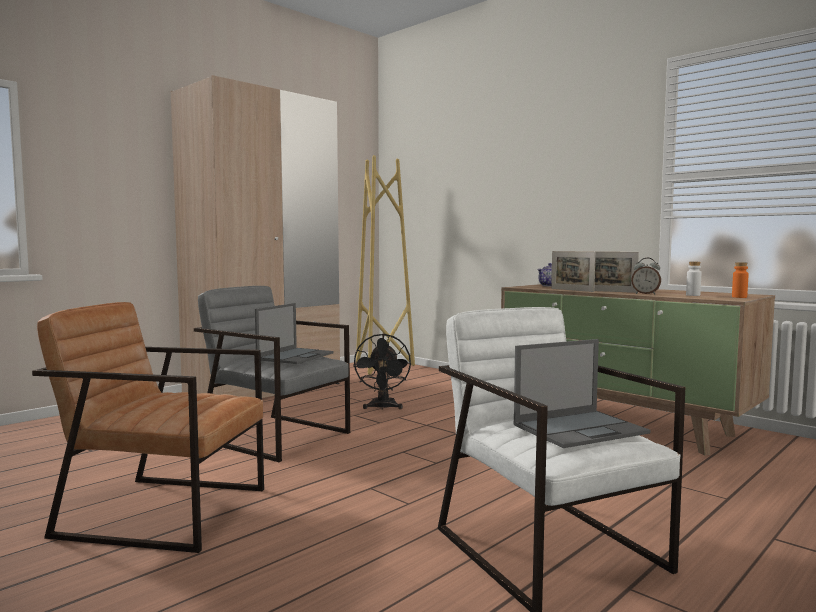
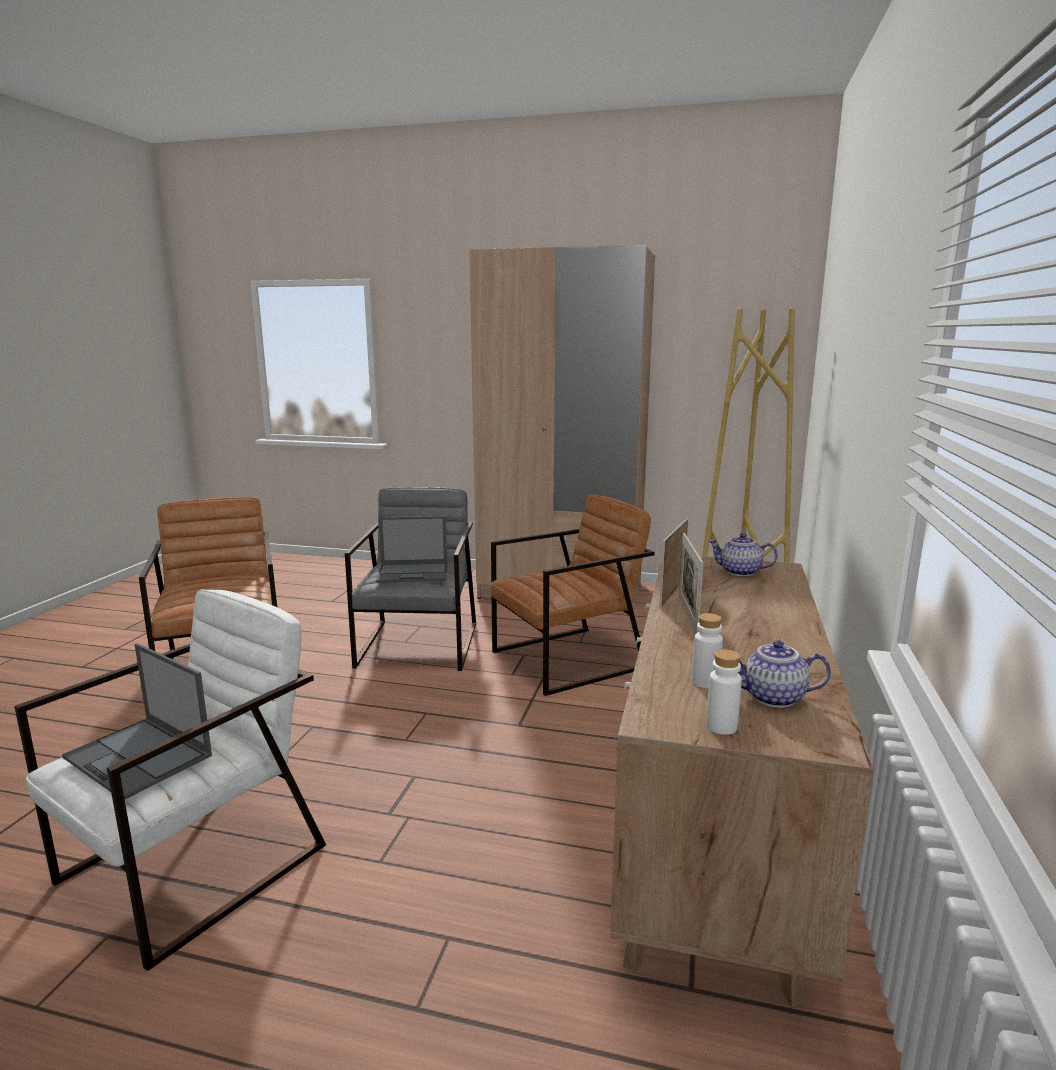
camera: 60 degrees right, 10 degrees up
black fan [353,334,411,410] -> brown armchair [491,494,655,696]
alarm clock [631,258,661,294] -> none
orange bottle [732,262,748,298] -> white bottle [706,650,742,735]
none -> teapot [738,641,831,708]

